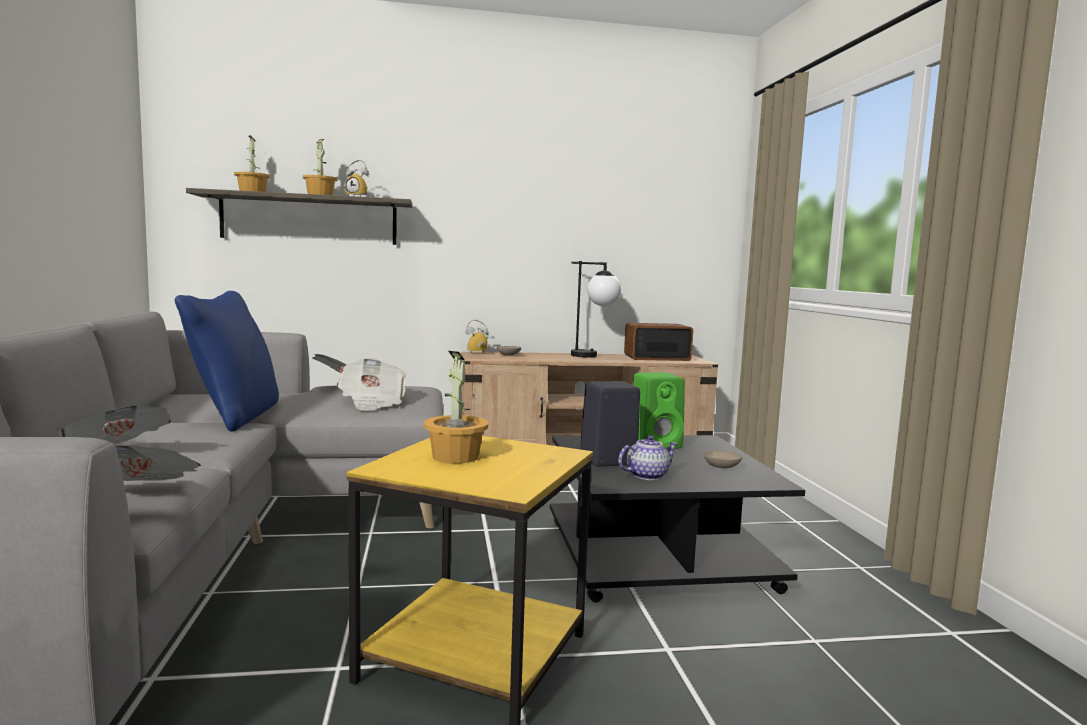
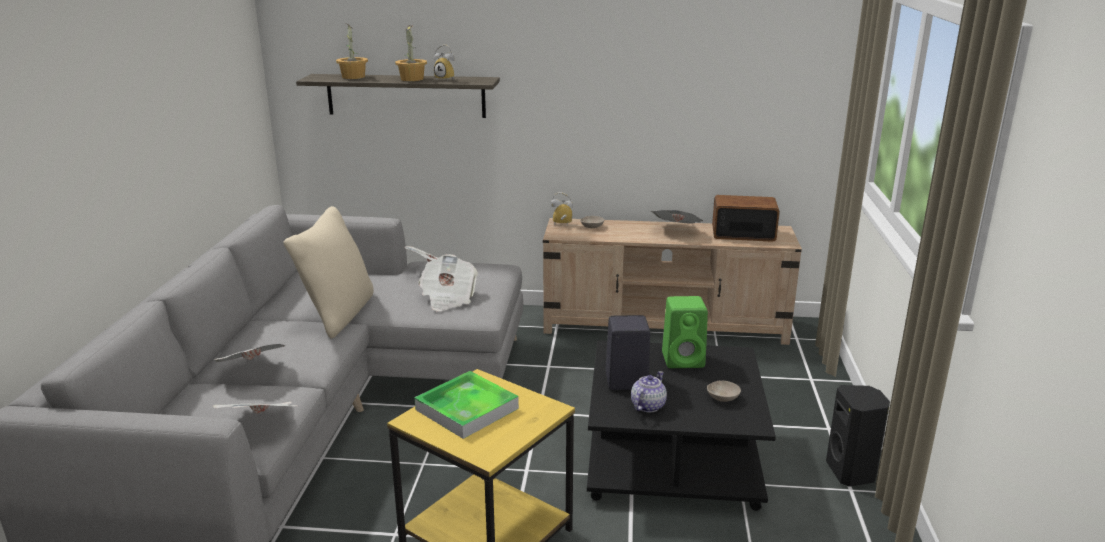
camera: 15 degrees right, 15 degrees up
blue pillow [175,291,279,431] -> beige pillow [284,206,374,339]
potted plant [424,351,488,464] -> tray [415,371,519,439]
table lamp [571,261,621,358] -> newspaper [651,210,703,224]
teapot [618,435,678,480] -> teapot turned 45 degrees counterclockwise [631,371,667,412]
none -> black speaker [826,385,890,487]

